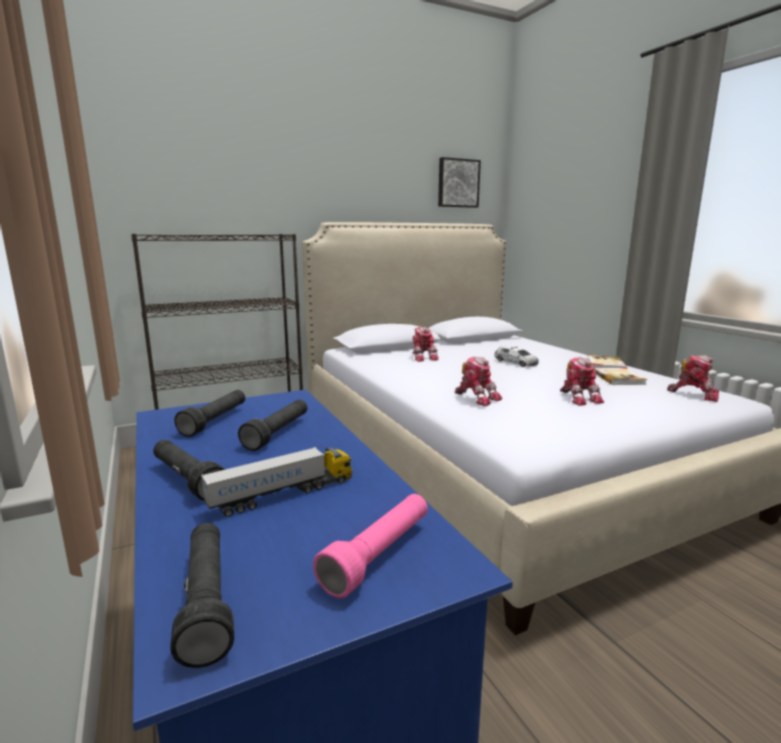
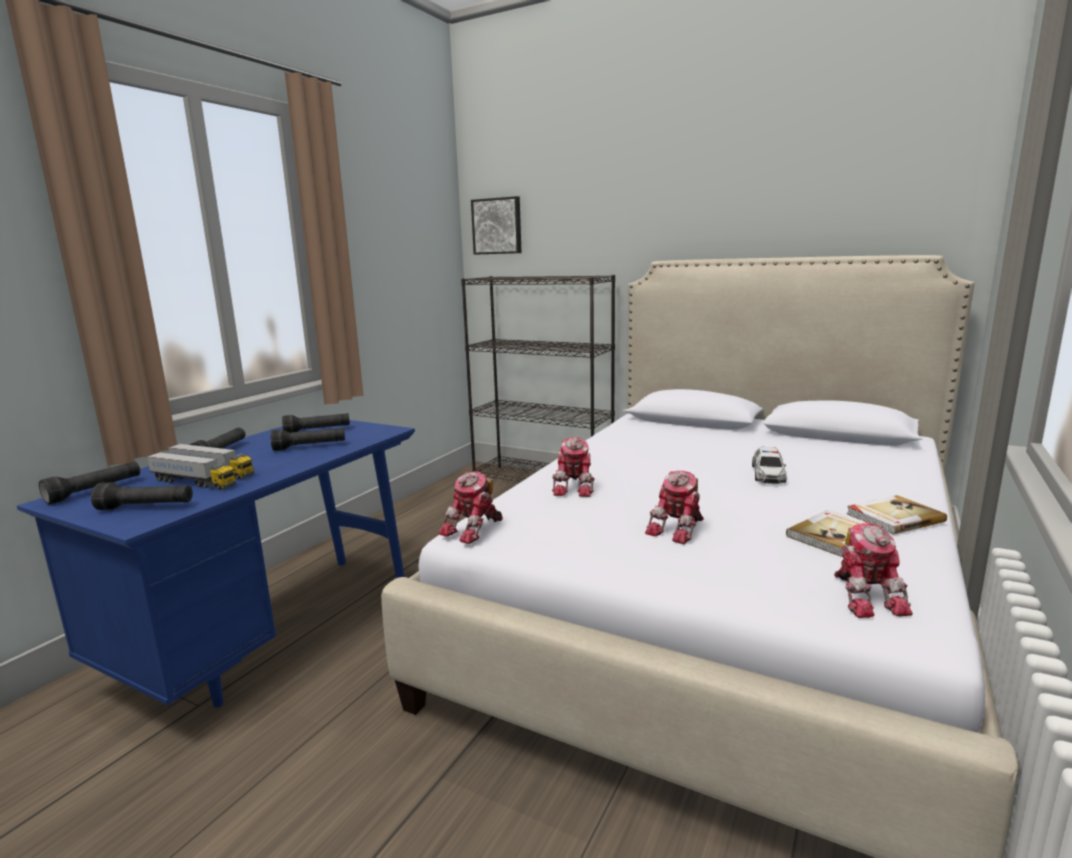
camera: 55 degrees right, 0 degrees up
pink flashlight [313,494,428,598] -> black flashlight [91,483,193,510]
toy robot [413,327,439,362] -> toy robot moved to [438,472,503,544]
picture [438,157,481,208] -> picture moved to [471,196,522,255]
none -> toy truck [146,452,236,490]

